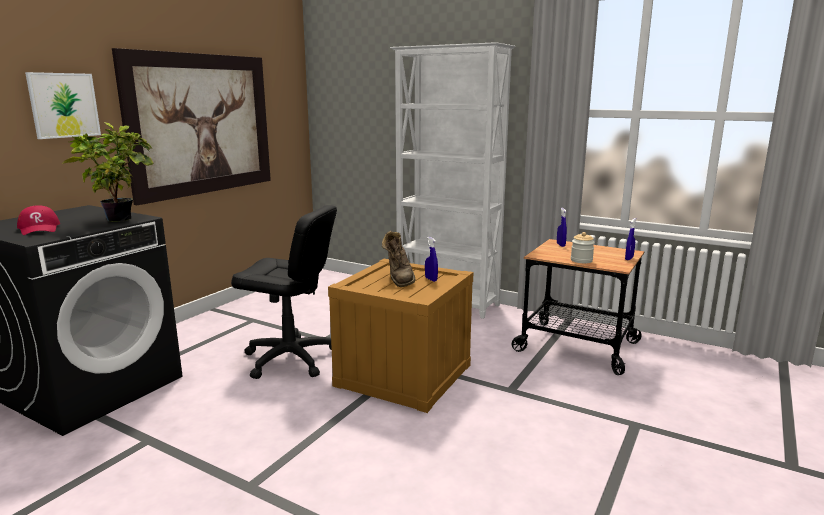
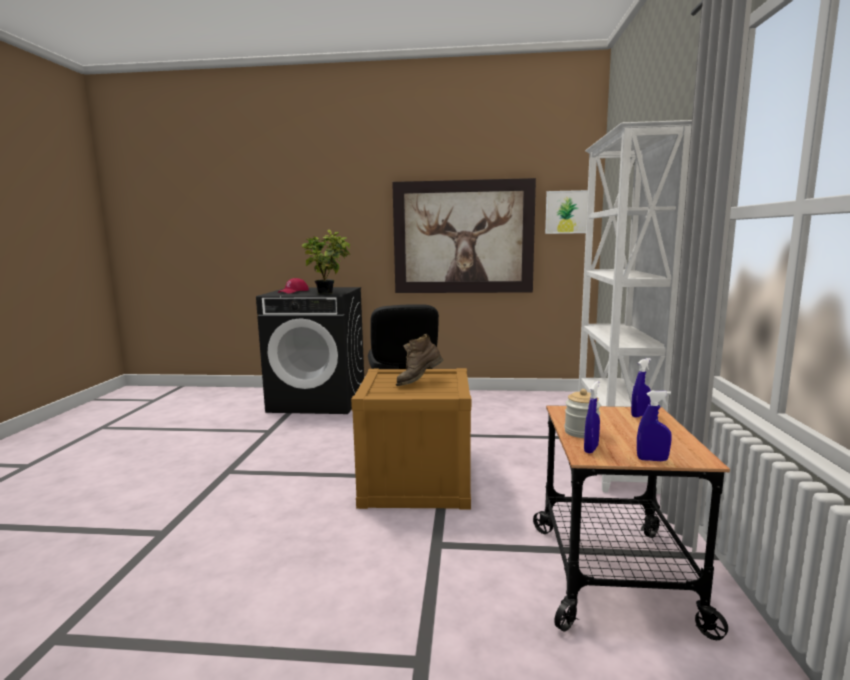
camera: 65 degrees right, 5 degrees down
picture [25,72,101,139] -> picture moved to [545,190,588,234]
blue spray bottle [425,237,438,282] -> blue spray bottle moved to [584,381,600,453]

